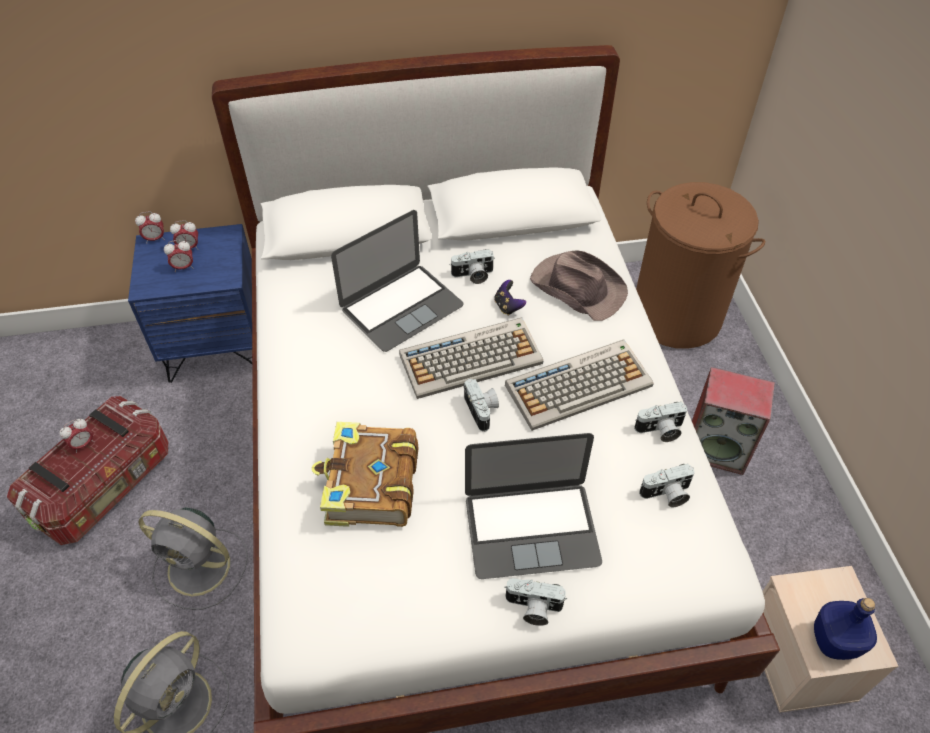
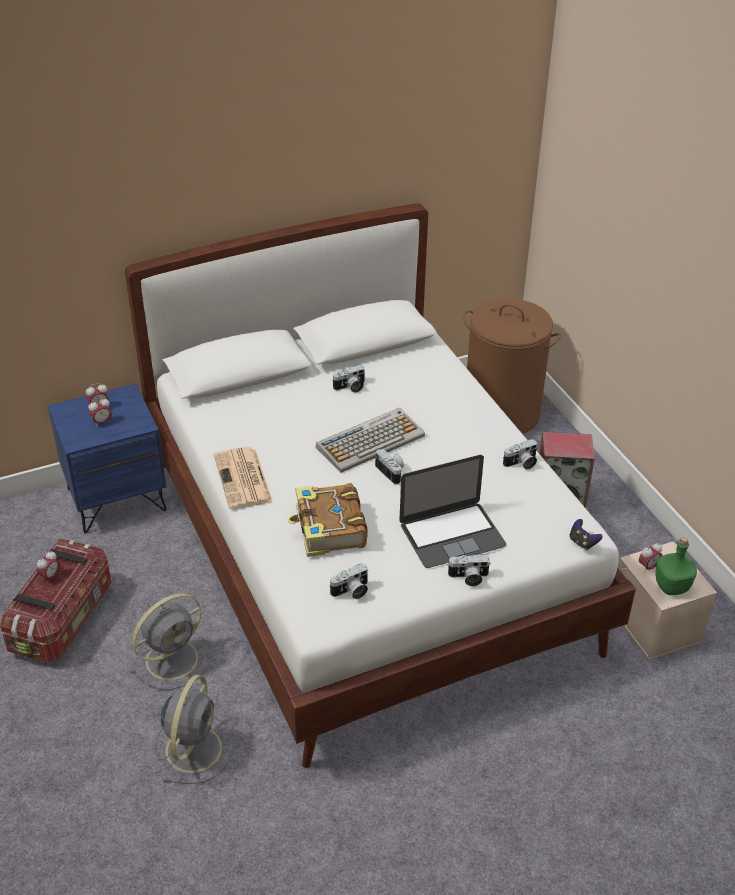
camera: 15 degrees left, 10 degrees down
alarm clock [135,211,165,242] -> alarm clock moved to [639,543,663,573]
grey fan [139,507,248,610] -> grey fan turned 45 degrees counterclockwise [130,593,212,690]
laptop [331,210,464,352] -> none
game controller [494,280,526,316] -> game controller moved to [570,519,602,550]
keyboard [505,340,654,431] -> none
brown hat [530,250,628,321] -> none
camera [639,464,694,507] -> camera moved to [329,563,368,599]
blue bottle [814,598,877,660] -> green bottle [656,537,697,595]
none -> newspaper [214,447,273,509]

